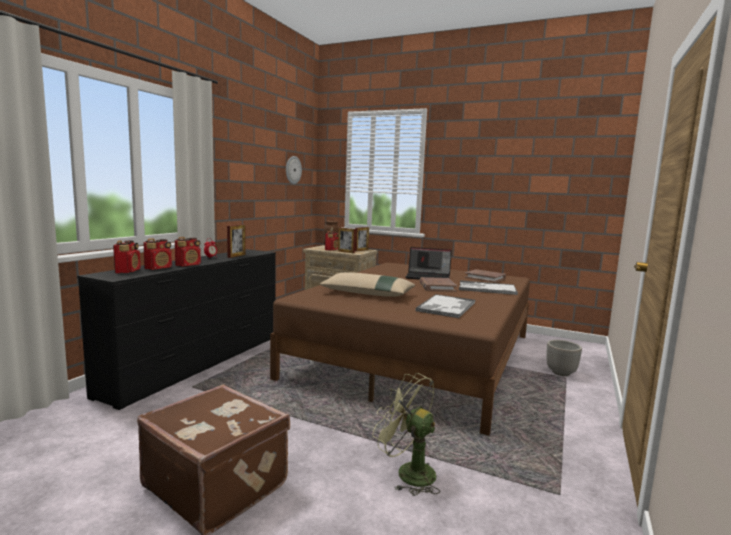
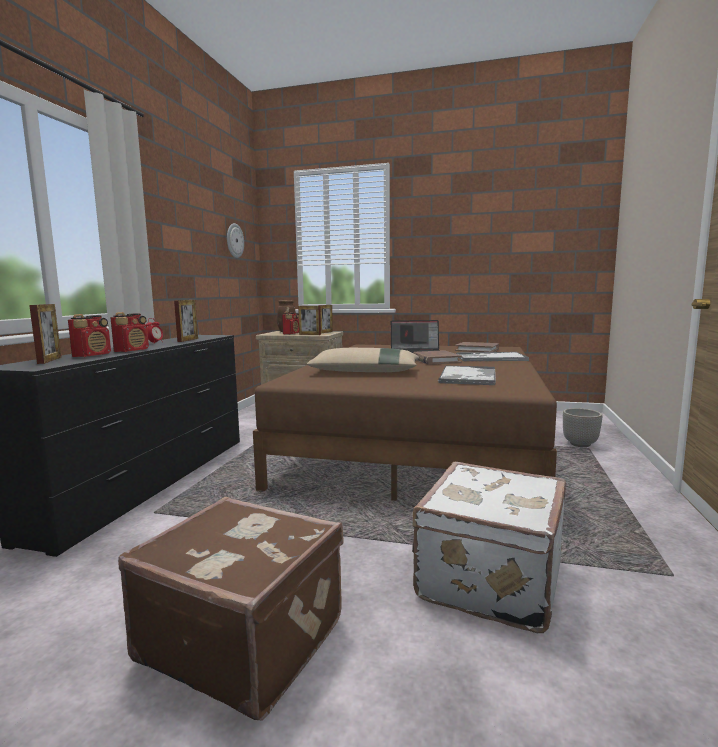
camera: 10 degrees left, 0 degrees up
radio [113,240,141,273] -> picture frame [29,304,61,364]
green fan [372,373,440,496] -> white suitcase [412,462,566,633]

